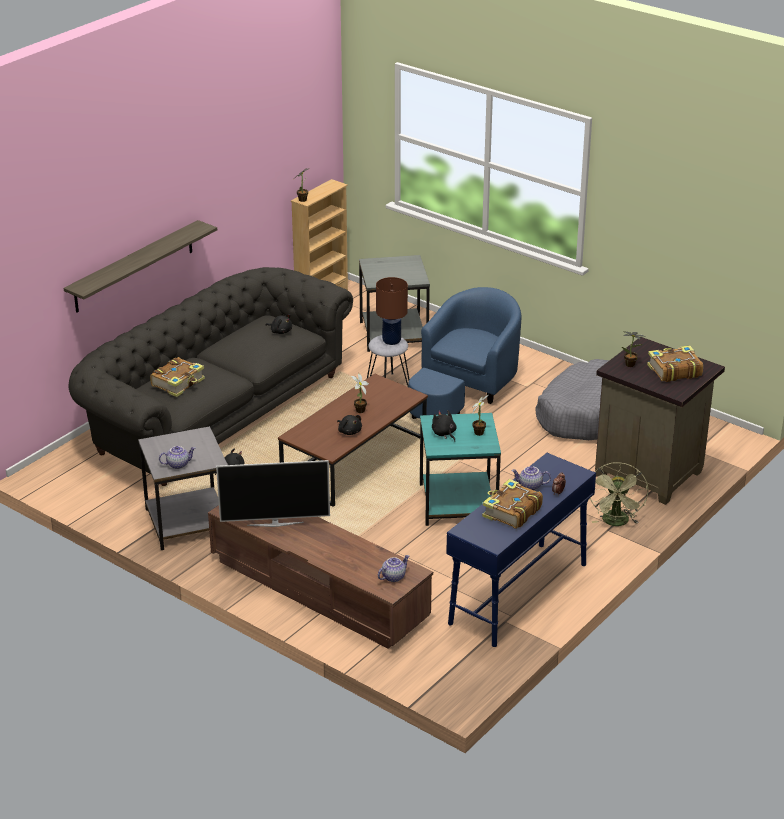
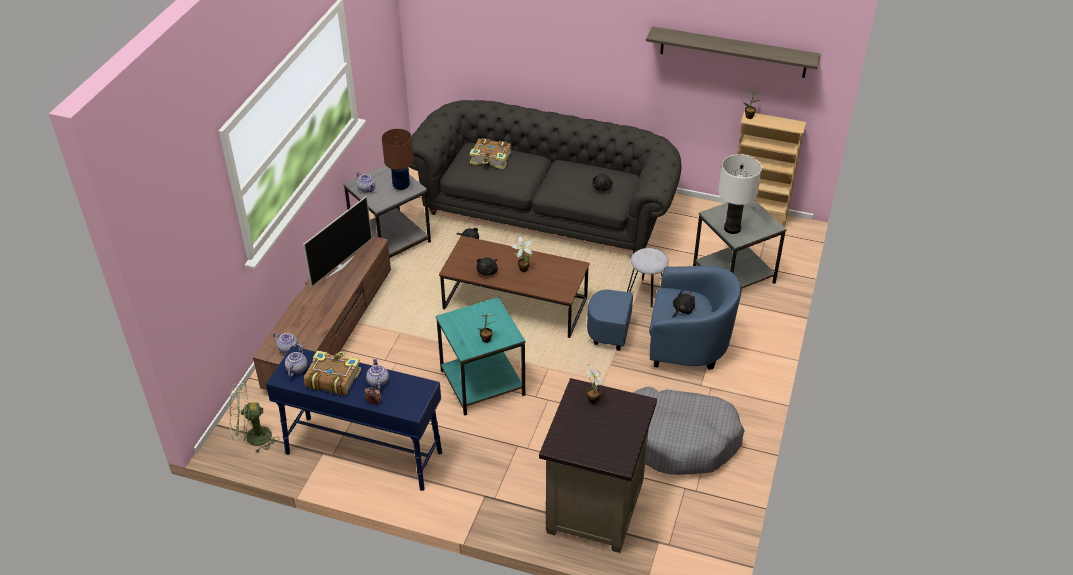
camera: 70 degrees right, 10 degrees up
shelf [64,220,217,313] -> shelf moved to [646,26,821,78]
television [216,460,330,527] -> television turned 120 degrees counterclockwise [303,196,372,287]
brown table lamp [376,277,408,345] -> brown table lamp moved to [382,129,414,190]
black plush toy [432,410,457,442] -> black plush toy moved to [672,290,695,318]
green fan [589,462,648,526] -> green fan moved to [230,382,280,454]
book [647,345,703,382] -> none
none -> teapot [285,345,308,377]
none -> white table lamp [718,154,762,234]

